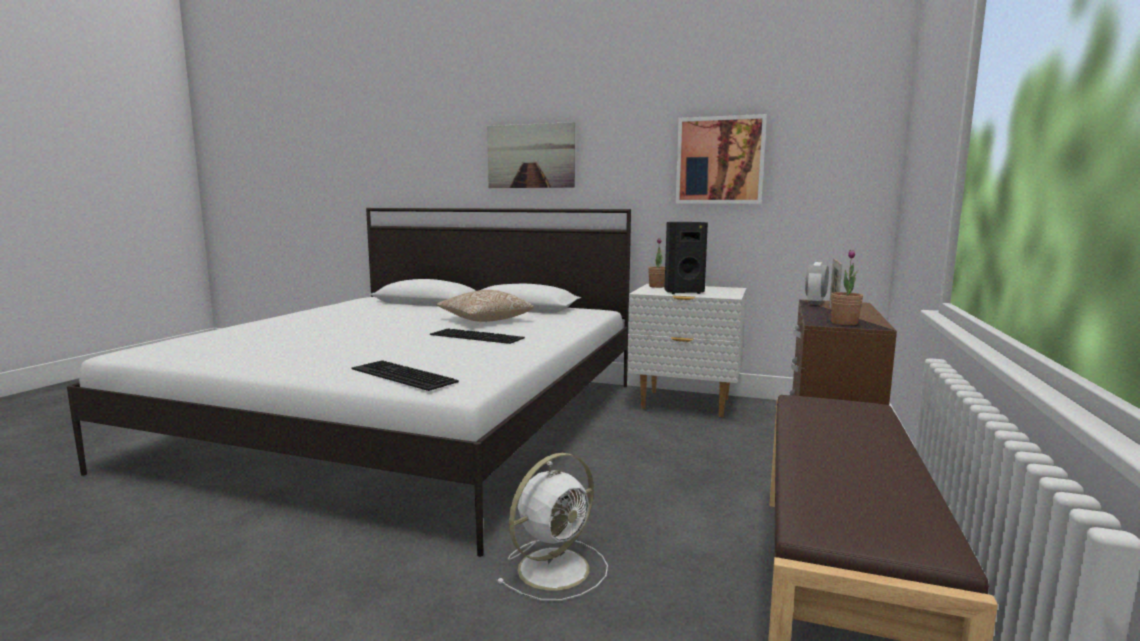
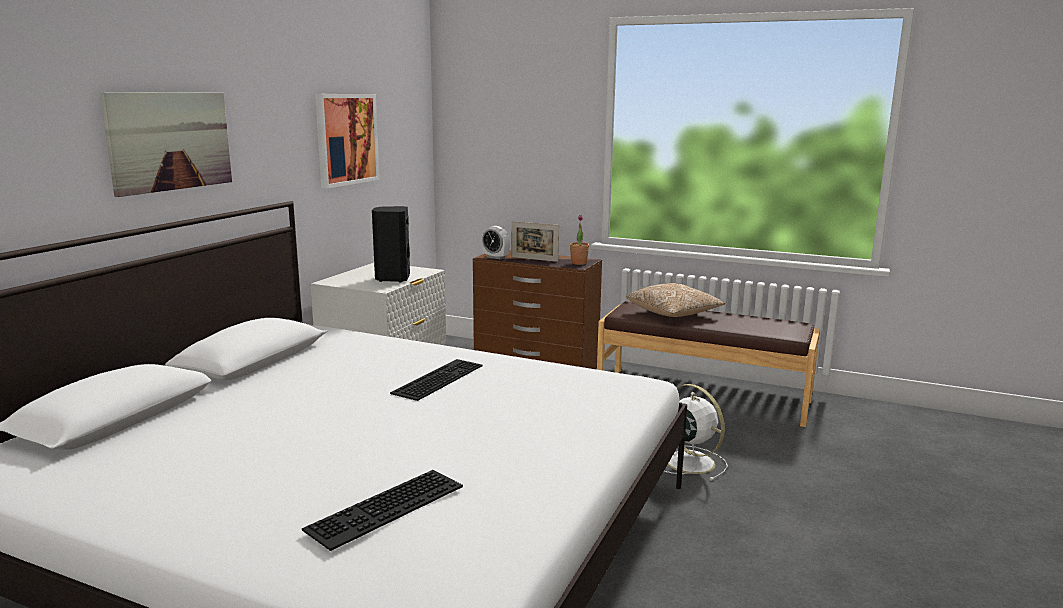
camera: 85 degrees left, 5 degrees up
keyboard [352,360,459,391] -> keyboard moved to [302,470,463,551]
pillow [436,290,534,322] -> pillow moved to [626,283,725,317]
potted plant [648,238,665,288] -> none

